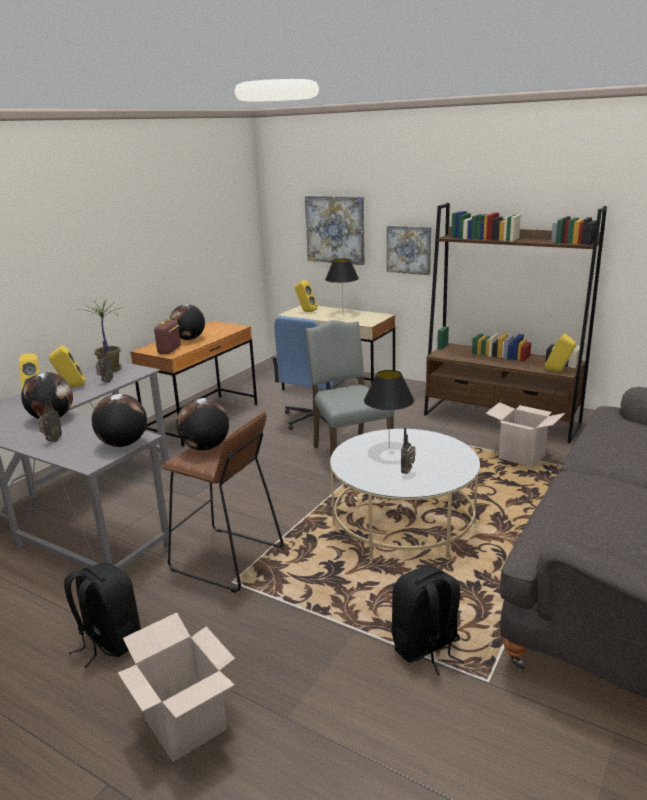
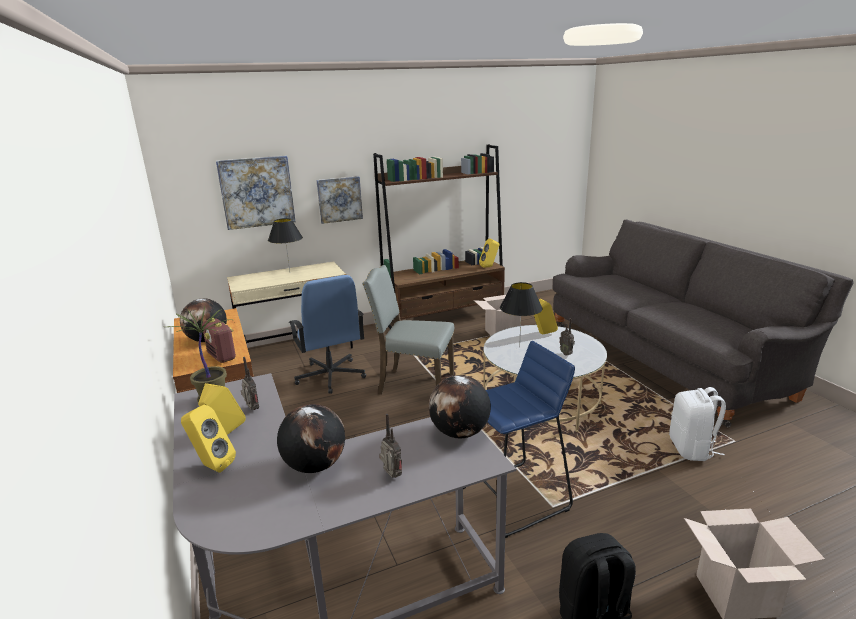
camera: 55 degrees left, 0 degrees up
brown stool [162,412,283,593] -> blue stool [463,341,575,538]
globe [176,398,229,451] -> none
yellow speaker [294,280,318,312] -> yellow speaker moved to [534,299,558,334]
black backpack [392,565,464,675] -> white backpack [669,387,726,461]

